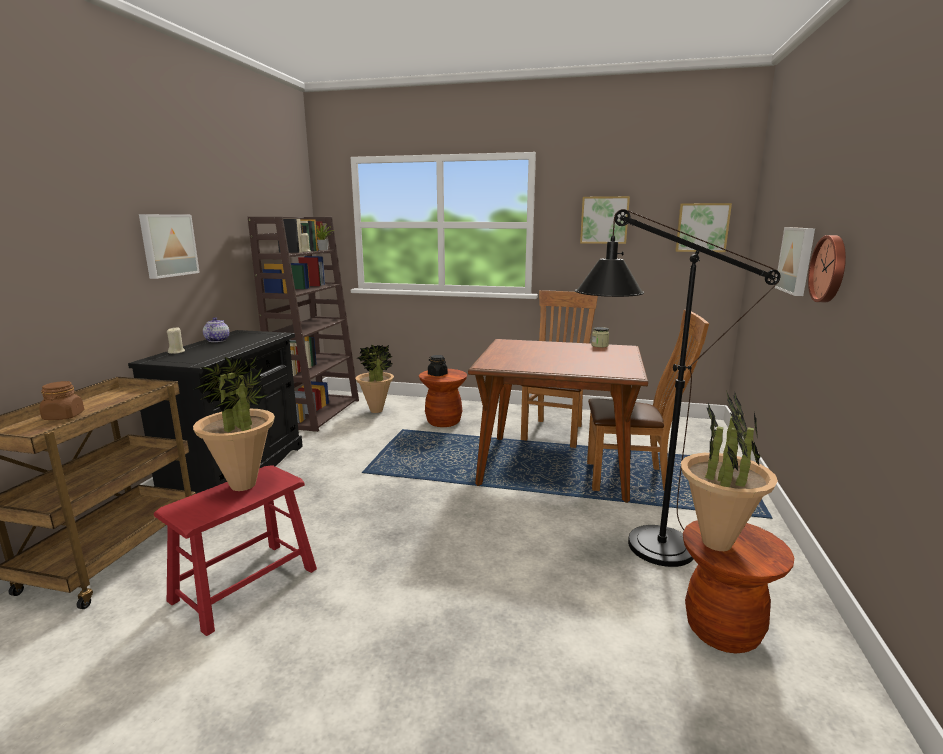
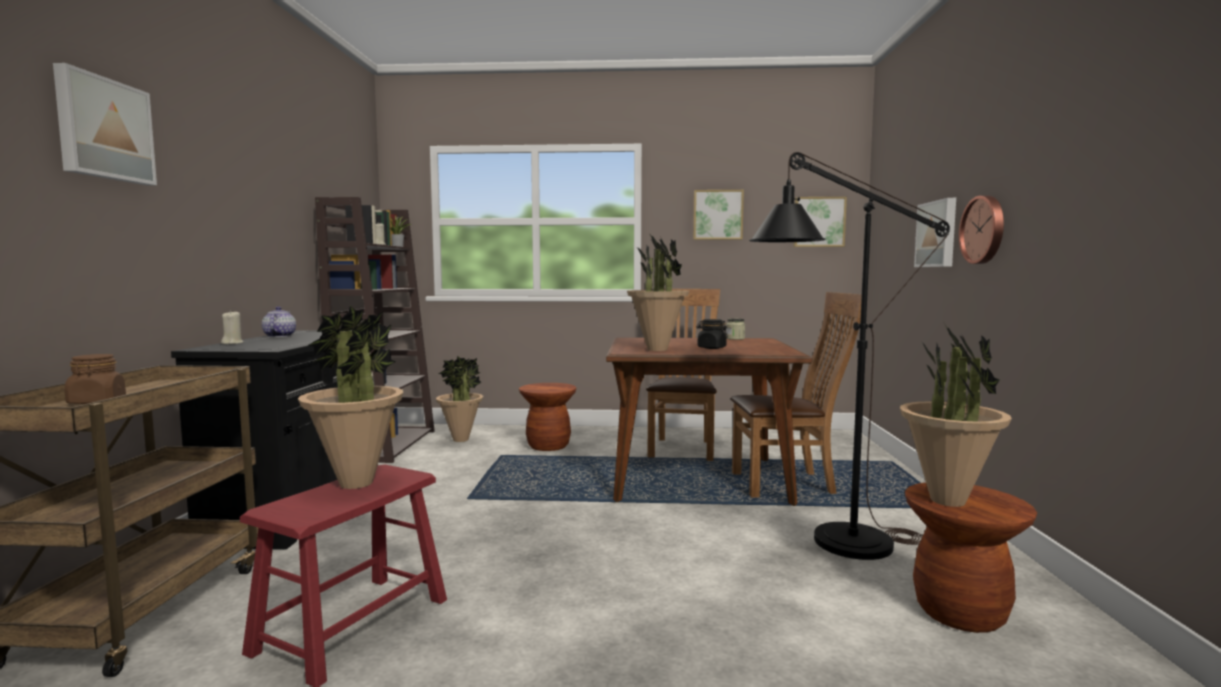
camera: 10 degrees left, 10 degrees down
picture [139,214,200,279] -> picture moved to [53,63,157,185]
black jar [428,355,448,376] -> black jar moved to [696,319,728,349]
none -> potted plant [627,233,689,351]

